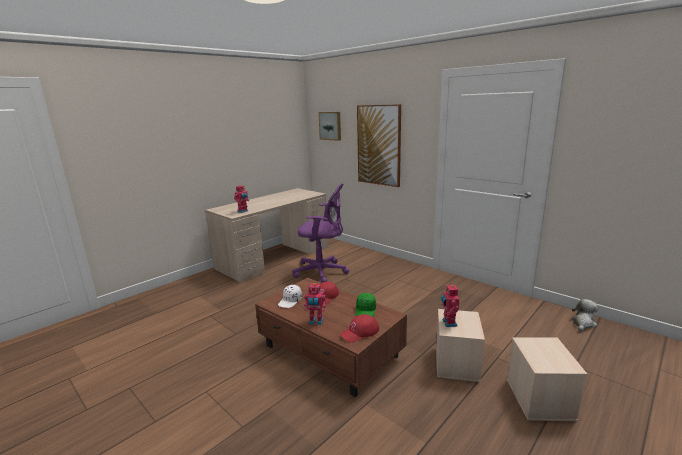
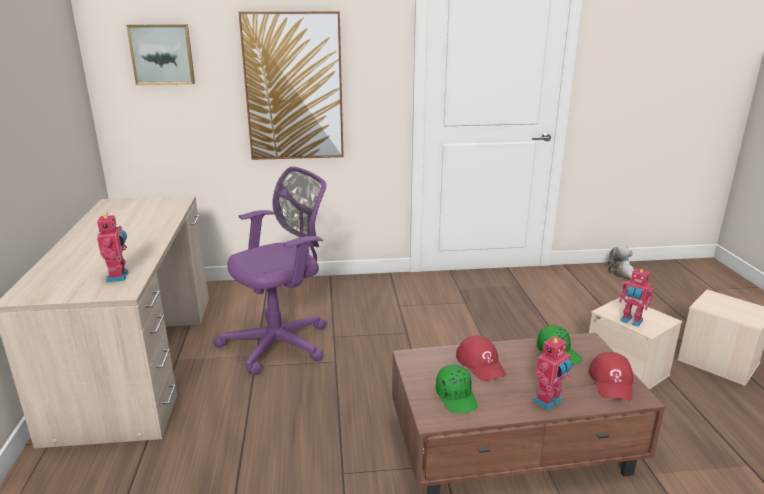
camera: 50 degrees left, 5 degrees up
white cap [278,285,302,308] -> green cap [436,365,478,413]

